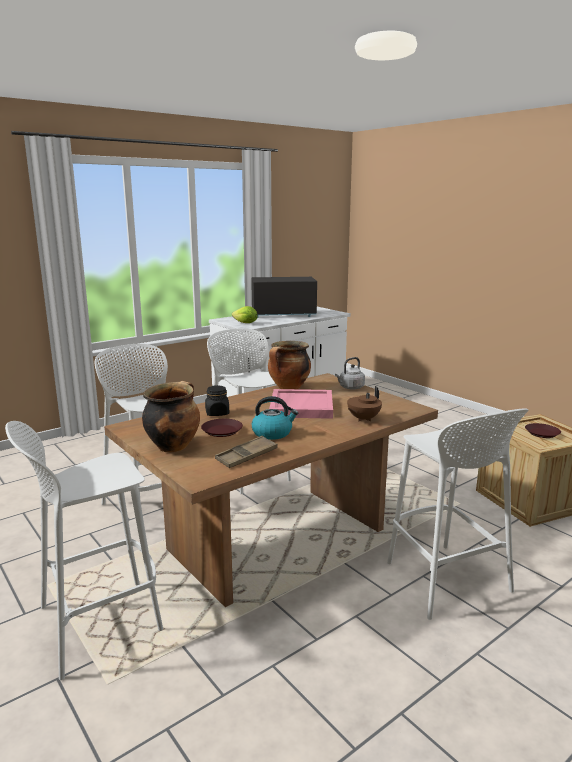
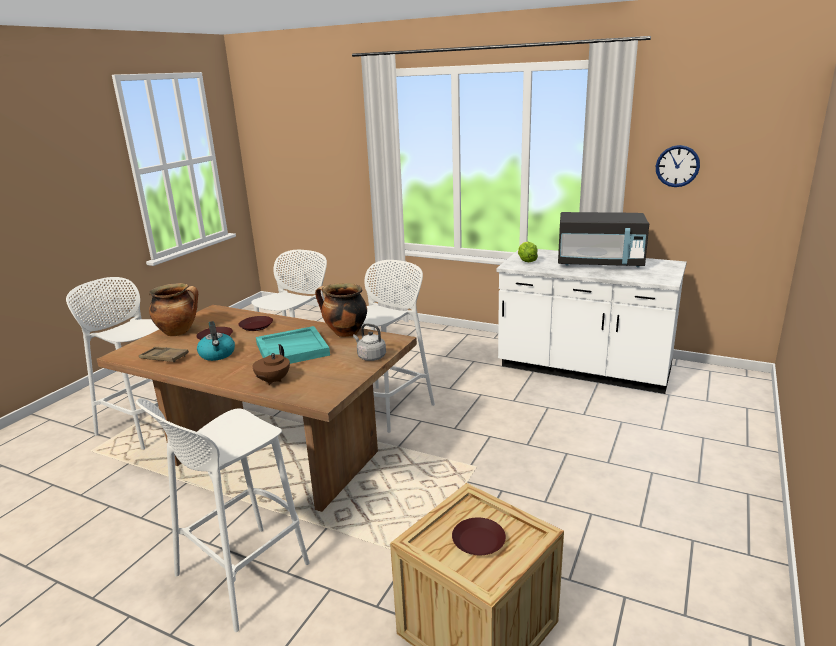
camera: 65 degrees right, 5 degrees up
black jar [205,385,229,416] -> brown plate [239,316,273,331]
black microwave [251,277,317,318] -> black microwave turned 135 degrees clockwise [558,212,649,267]
pink tray [269,389,333,419] -> turquoise tray [256,326,330,364]
brown teapot [347,386,382,422] -> brown teapot turned 90 degrees counterclockwise [253,344,290,385]
none -> wall clock [656,145,700,187]

